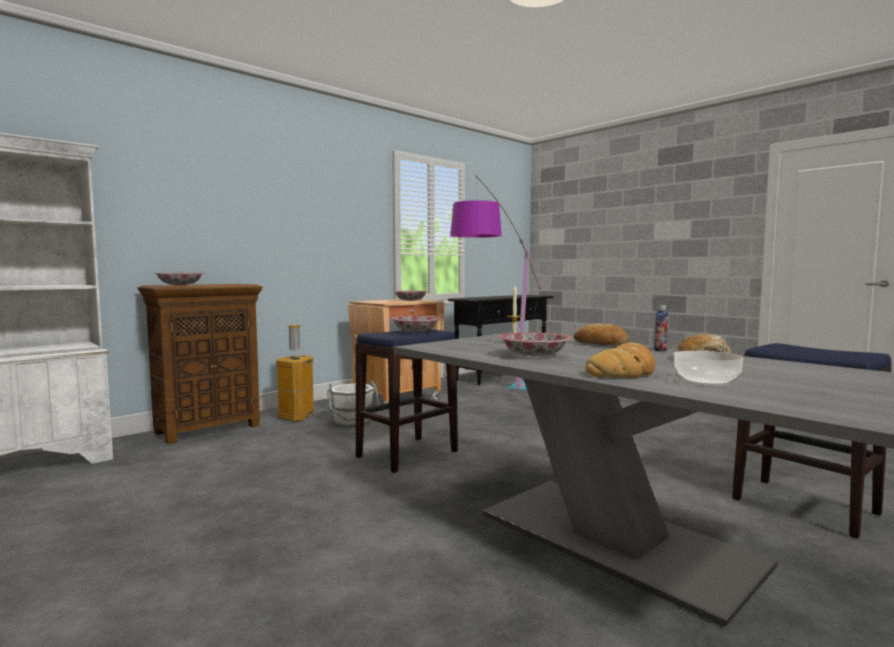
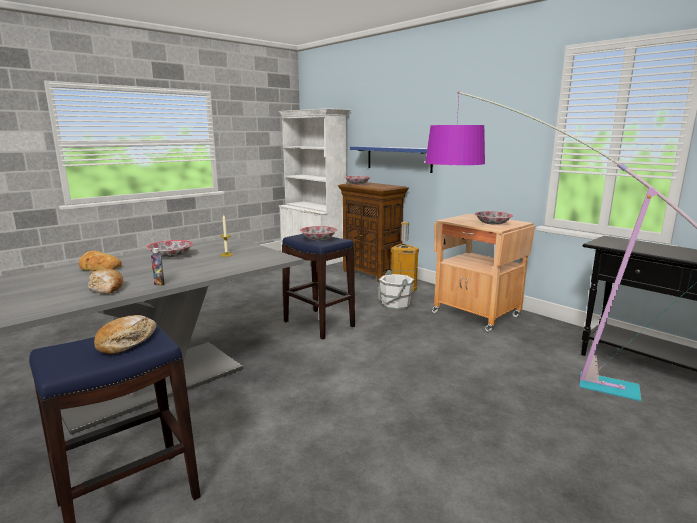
camera: 90 degrees right, 10 degrees up
bread [574,323,629,345] -> bread moved to [94,315,156,354]
bowl [674,351,743,386] -> none
none -> blue shelf [350,146,433,173]

